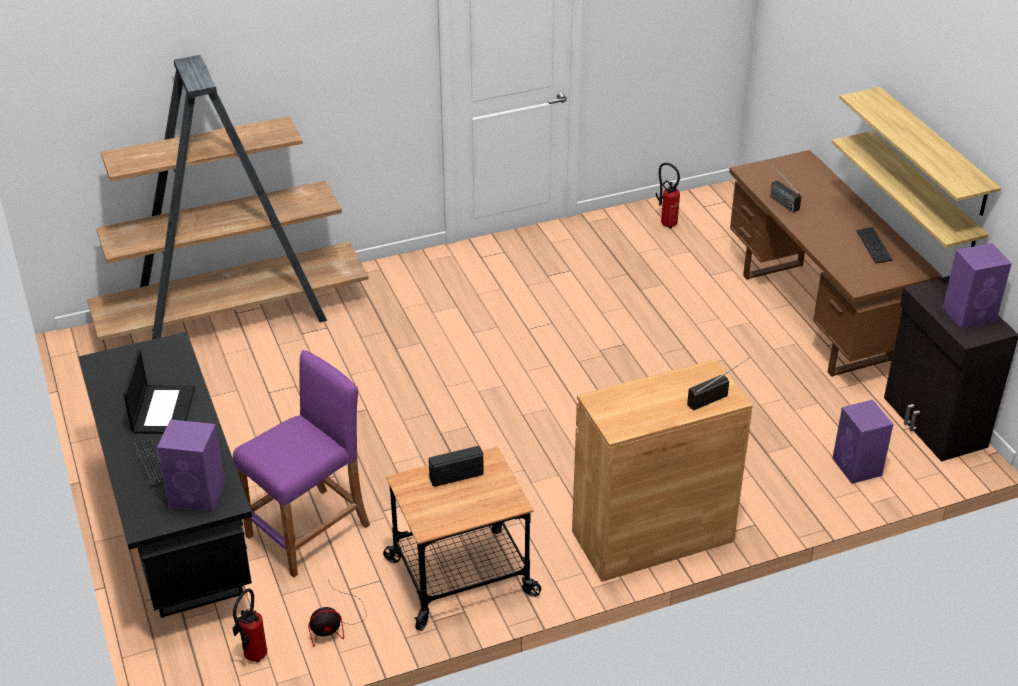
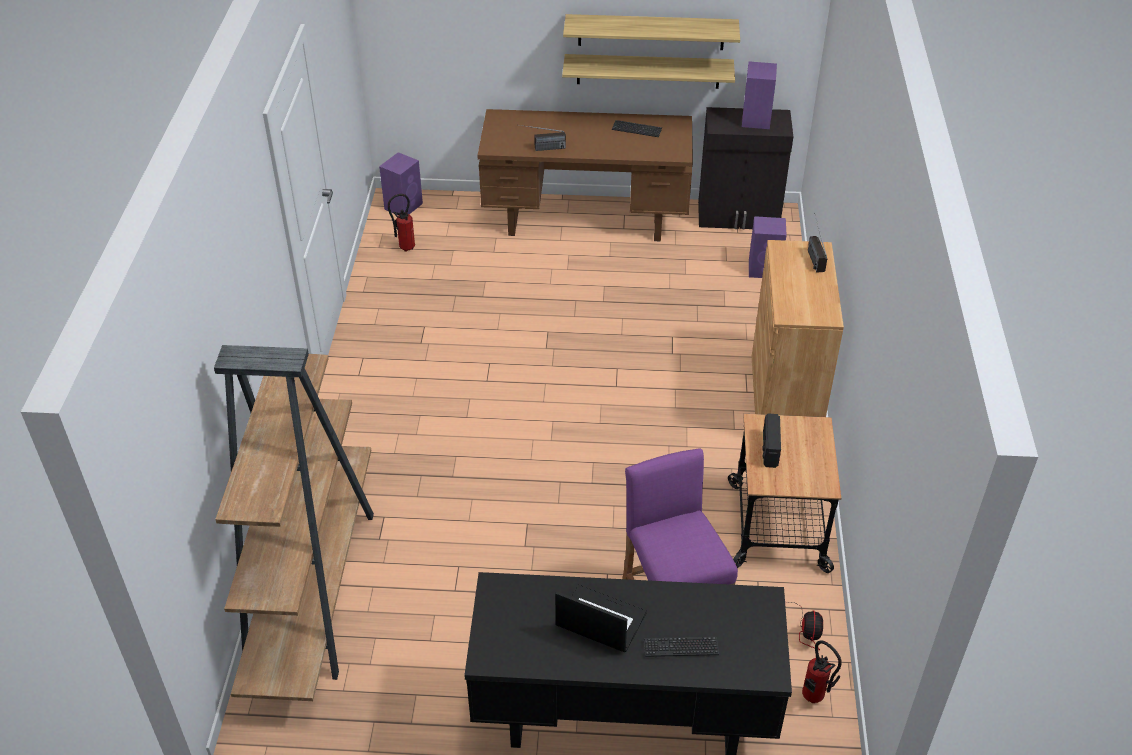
camera: 65 degrees left, 5 degrees up
purple speaker [157,420,225,512] -> purple speaker moved to [379,152,423,216]

